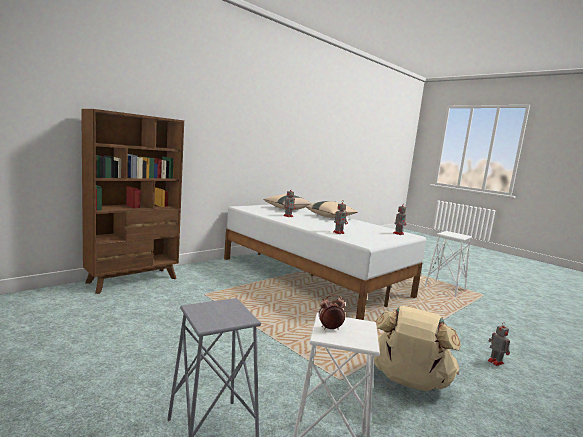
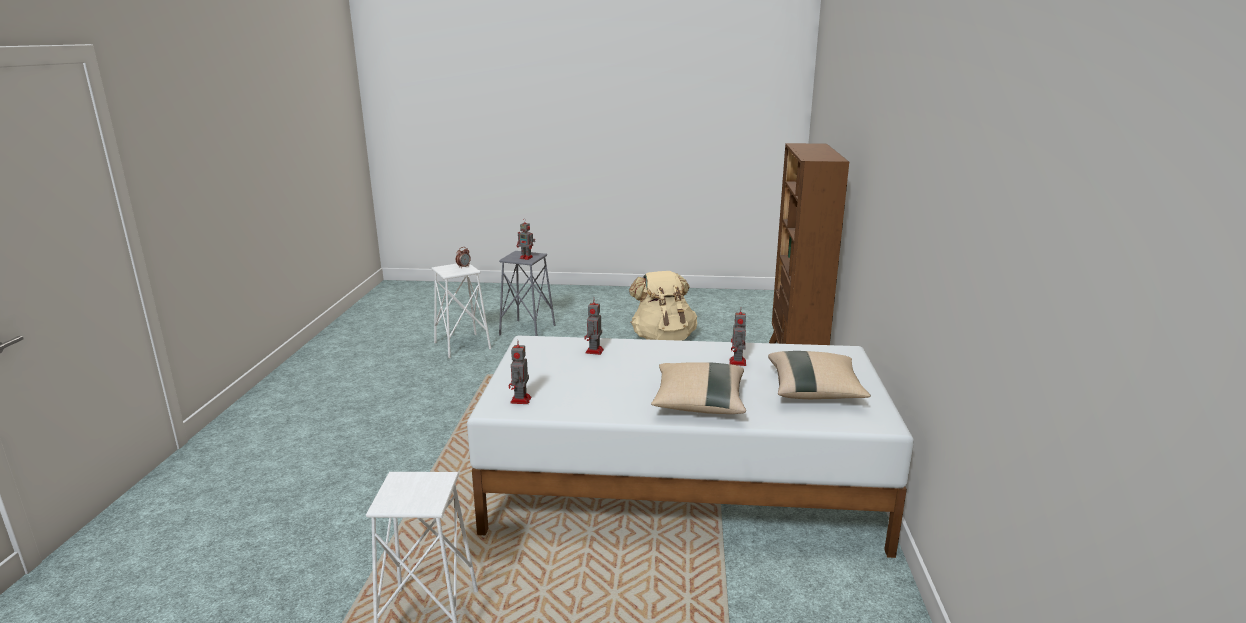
camera: 140 degrees right, 10 degrees up
beige backpack [374,306,461,391] -> beige backpack moved to [629,271,697,341]
toy robot [488,322,510,366] -> toy robot moved to [517,221,535,260]

